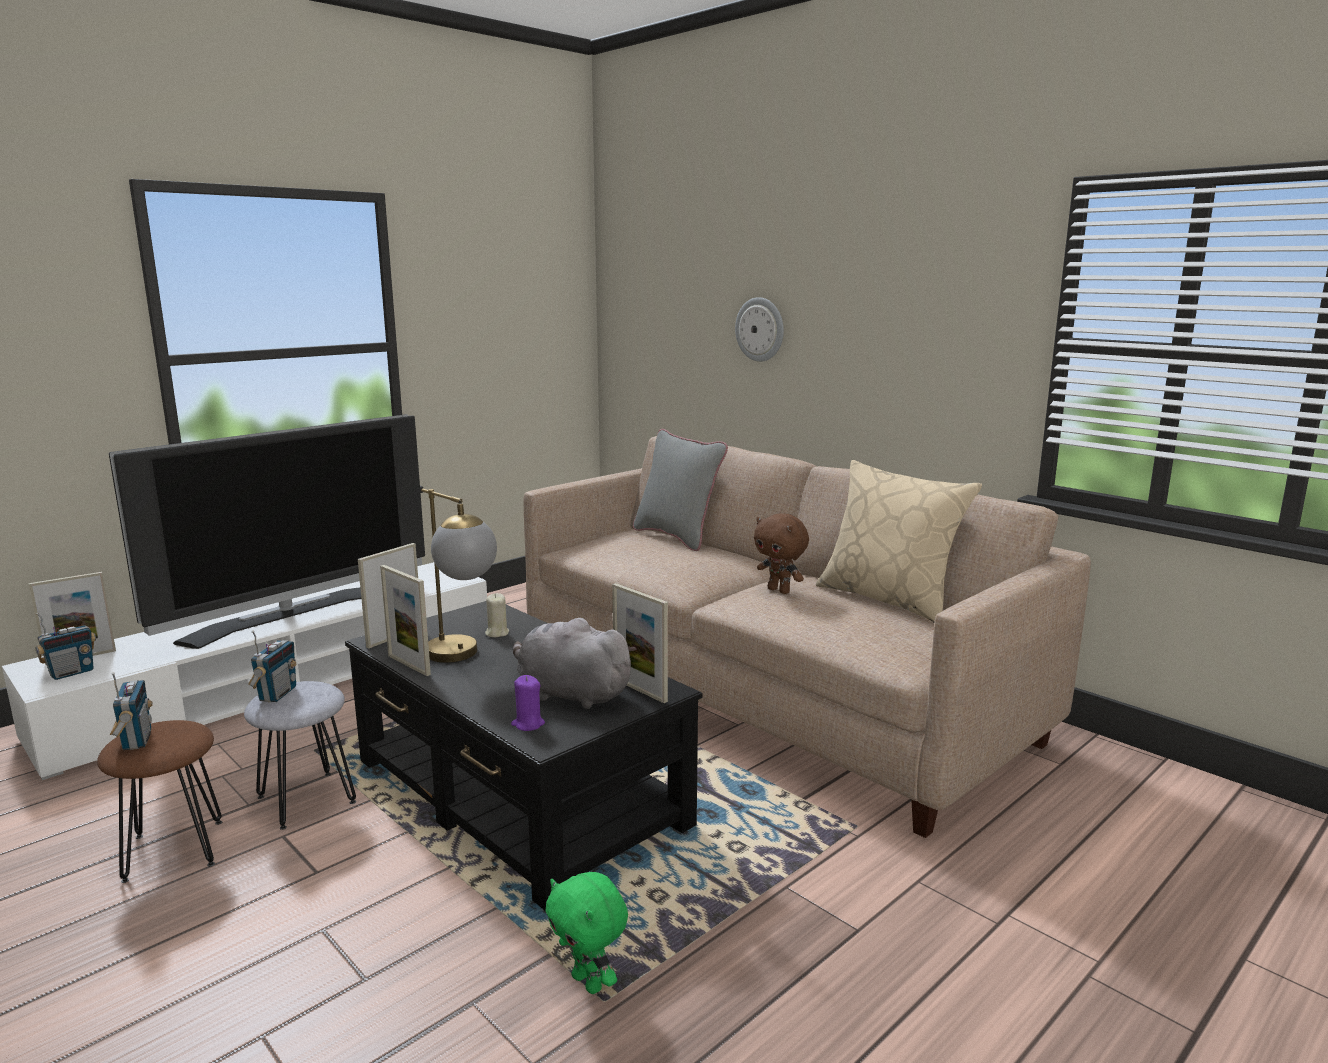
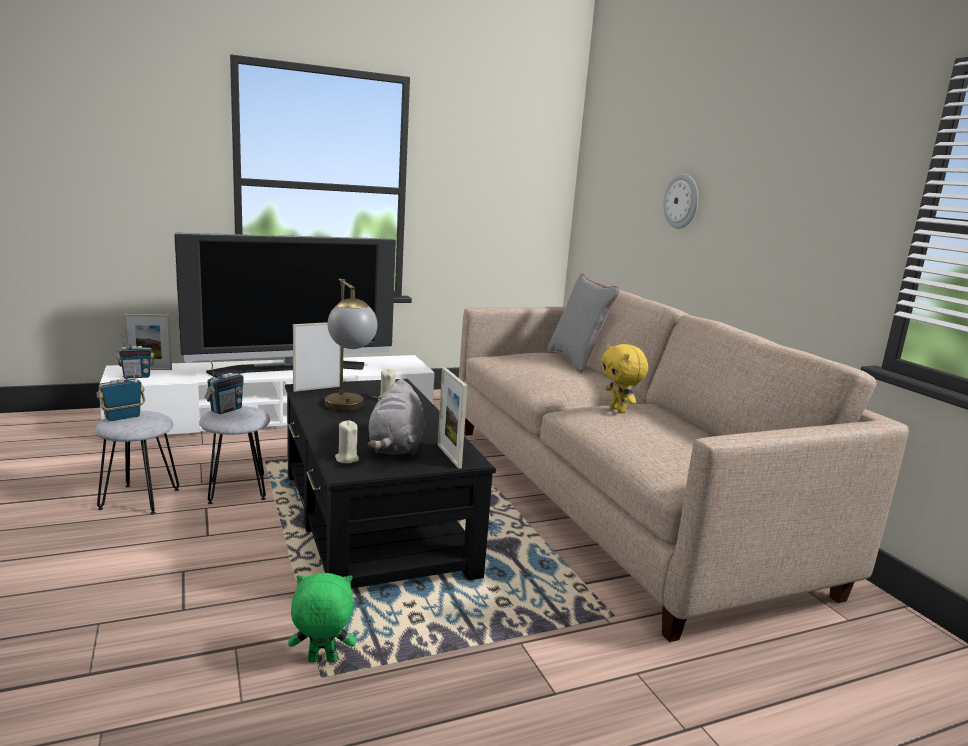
camera: 20 degrees right, 0 degrees up
brown stool [97,720,222,883] -> grey stool [95,411,179,514]
radio [110,672,153,750] -> radio turned 135 degrees counterclockwise [96,362,145,421]
picture frame [380,565,431,676] -> none
purple candle [511,675,545,731] -> beige candle [335,421,359,463]
grey plush toy [513,618,637,709] -> grey plush toy turned 135 degrees counterclockwise [368,379,424,455]
green plush toy [546,872,628,994] -> green plush toy turned 105 degrees clockwise [288,573,356,662]
brown plush toy [754,513,809,594] -> yellow plush toy [602,344,648,413]
beige pillow [816,460,982,623] -> none

